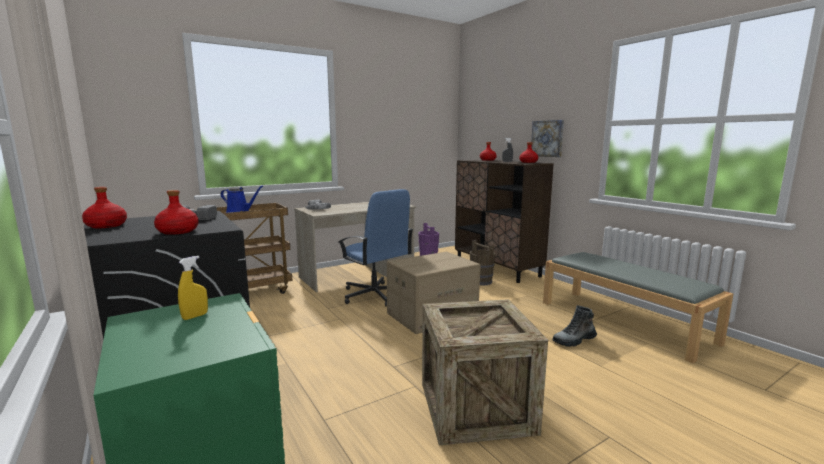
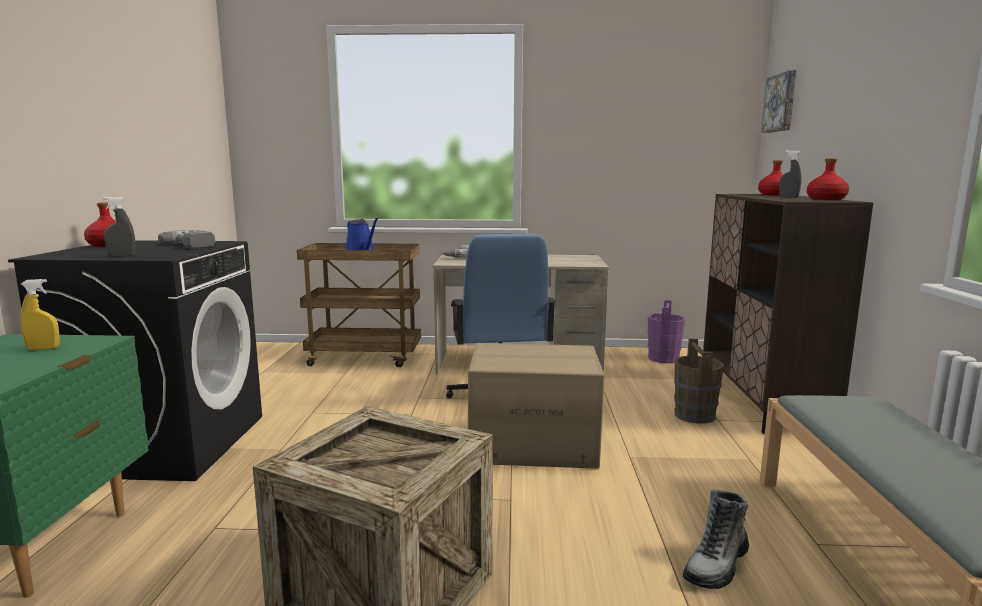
camera: 35 degrees right, 0 degrees up
red bottle [154,190,199,235] -> grey spray bottle [103,196,136,257]
picture [531,120,564,157] -> picture moved to [761,70,796,133]
boot [552,305,597,347] -> boot turned 60 degrees counterclockwise [683,489,749,589]

